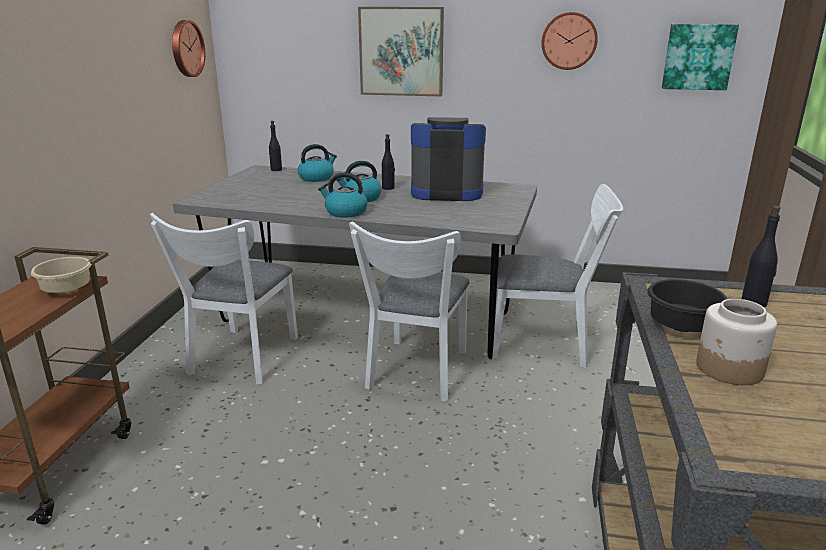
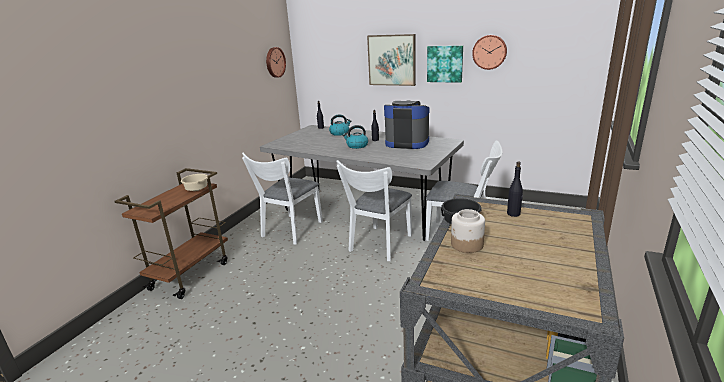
camera: 15 degrees right, 0 degrees up
kettle [318,172,368,218] -> none
picture [662,24,739,90] -> picture moved to [427,45,463,83]

